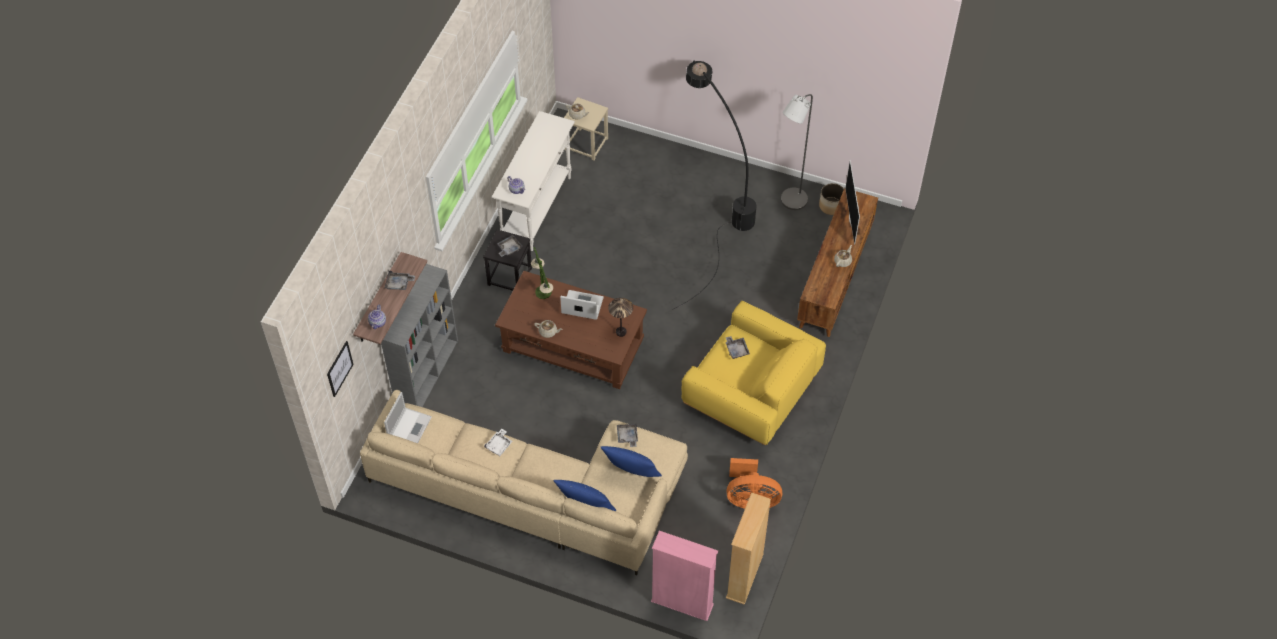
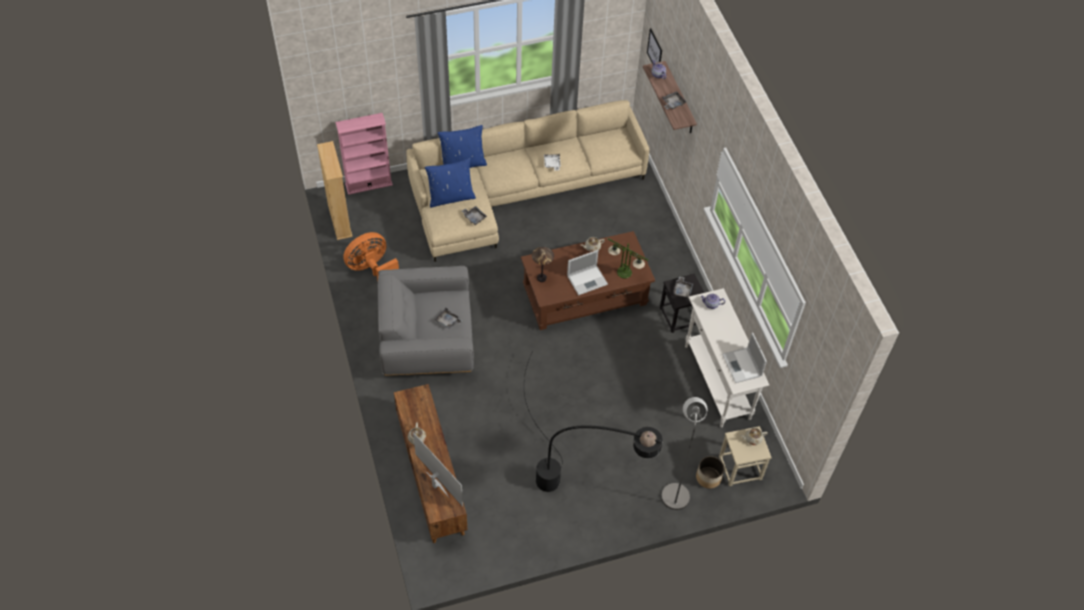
camera: 140 degrees right, 0 degrees up
grey bookcase [381,264,458,407] -> none
laptop [384,392,432,443] -> laptop moved to [722,333,767,383]
yellow armchair [681,301,826,445] -> grey armchair [378,266,474,376]
grey floor lamp [781,94,813,210] -> grey floor lamp moved to [661,397,707,510]
planter [819,183,844,215] -> planter moved to [696,456,724,489]

